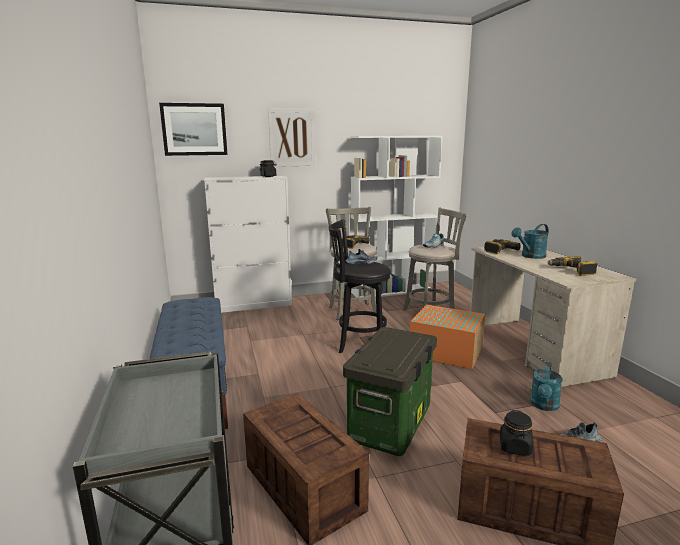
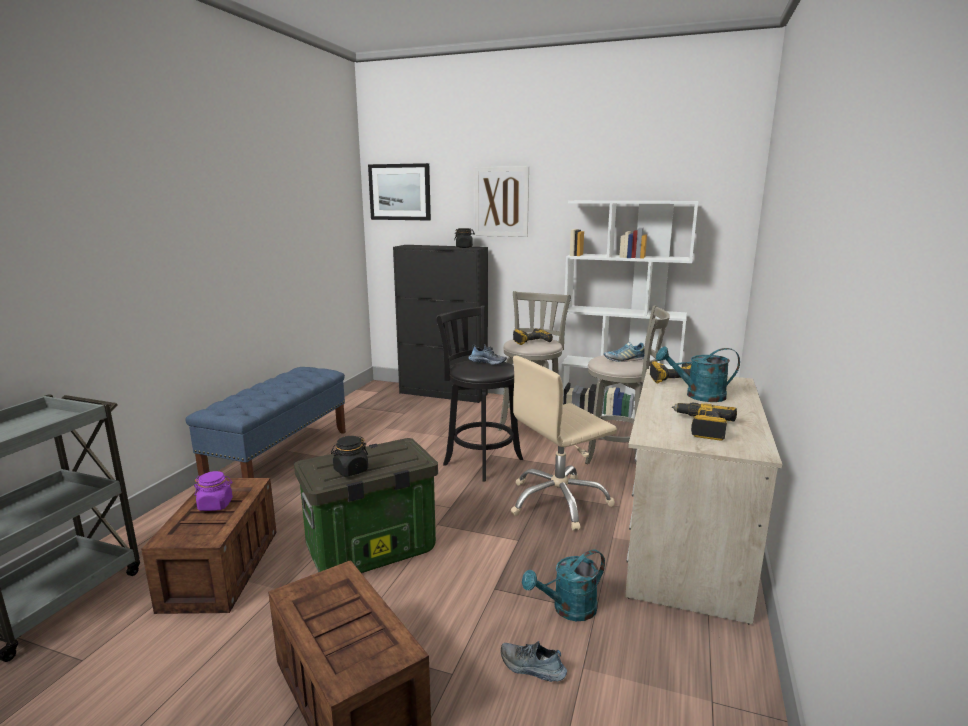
camera: 35 degrees right, 0 degrees up
white cabinet [204,176,292,313] -> black cabinet [393,245,488,403]
orange storage box [410,305,485,369] -> beige office chair [511,356,617,531]
black jar [500,410,533,456] -> black jar moved to [331,436,368,476]
none -> purple jar [194,471,233,511]

